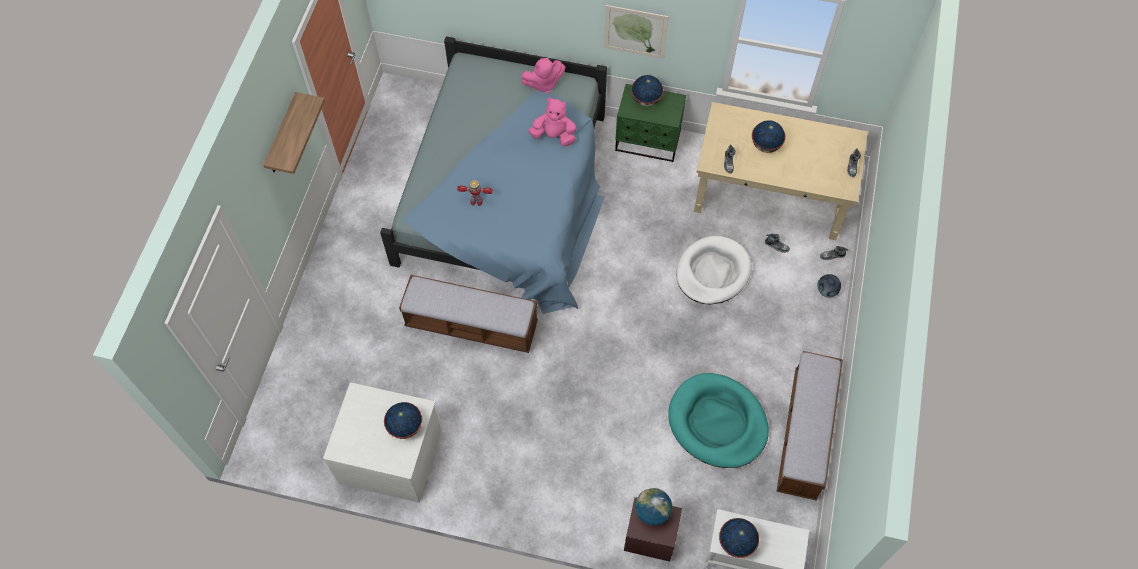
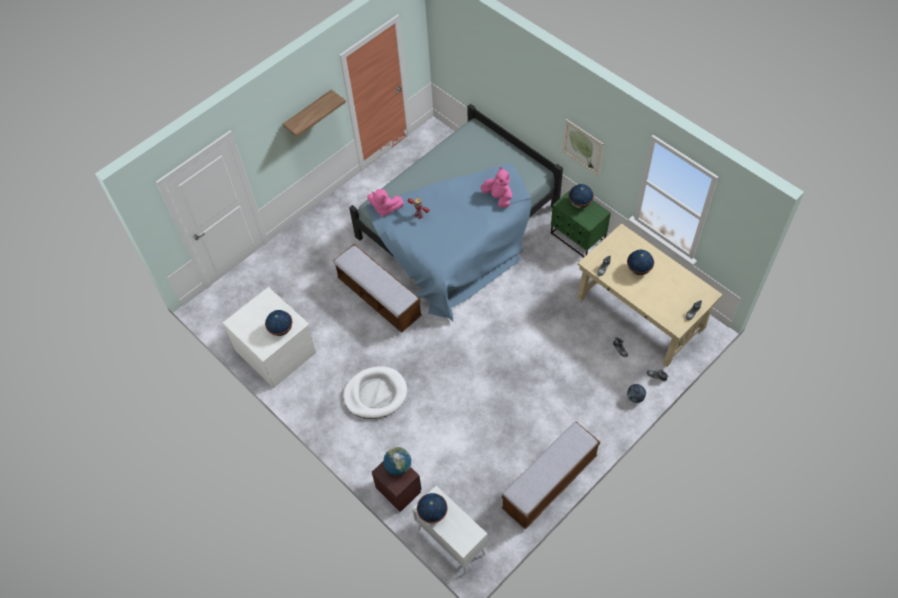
camera: 35 degrees right, 5 degrees down
pink plush toy [521,58,565,93] -> pink plush toy moved to [367,189,404,217]
turquoise dog bed [668,373,769,468] -> none
white dog bed [676,236,751,304] -> white dog bed moved to [343,366,407,419]

